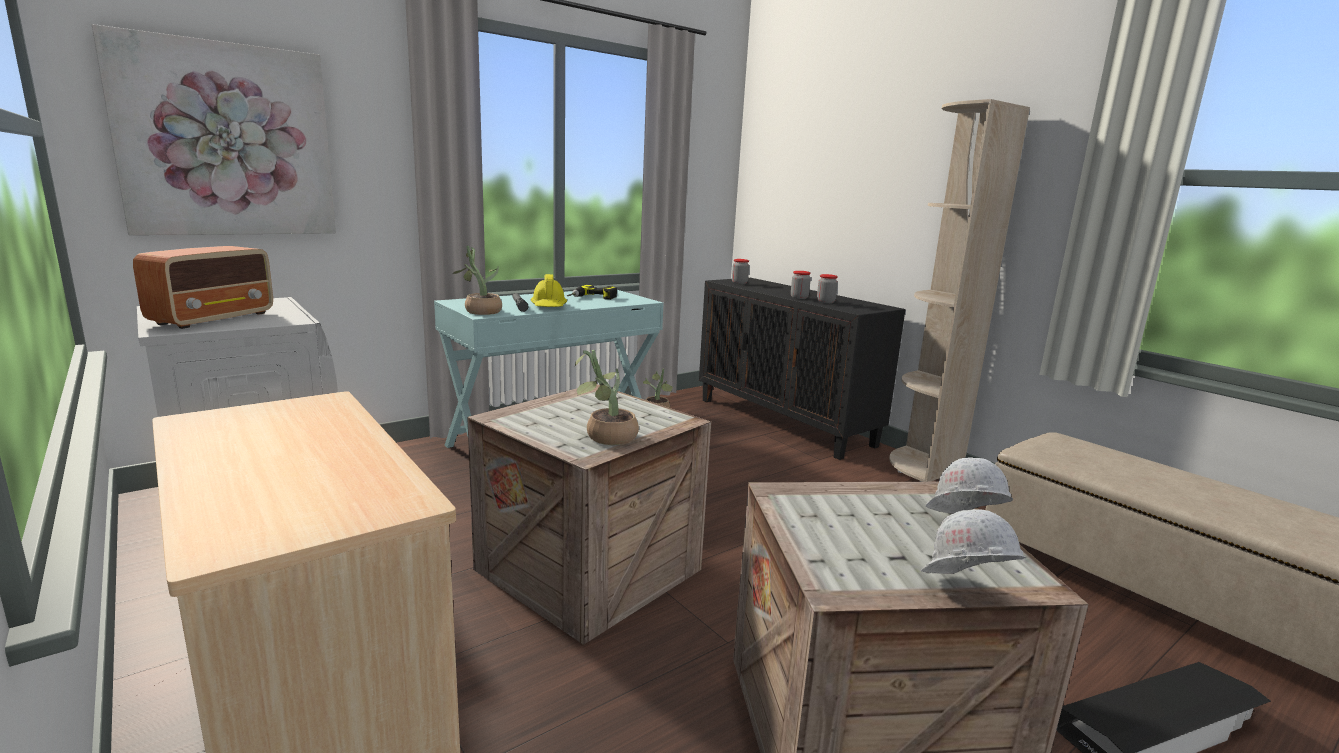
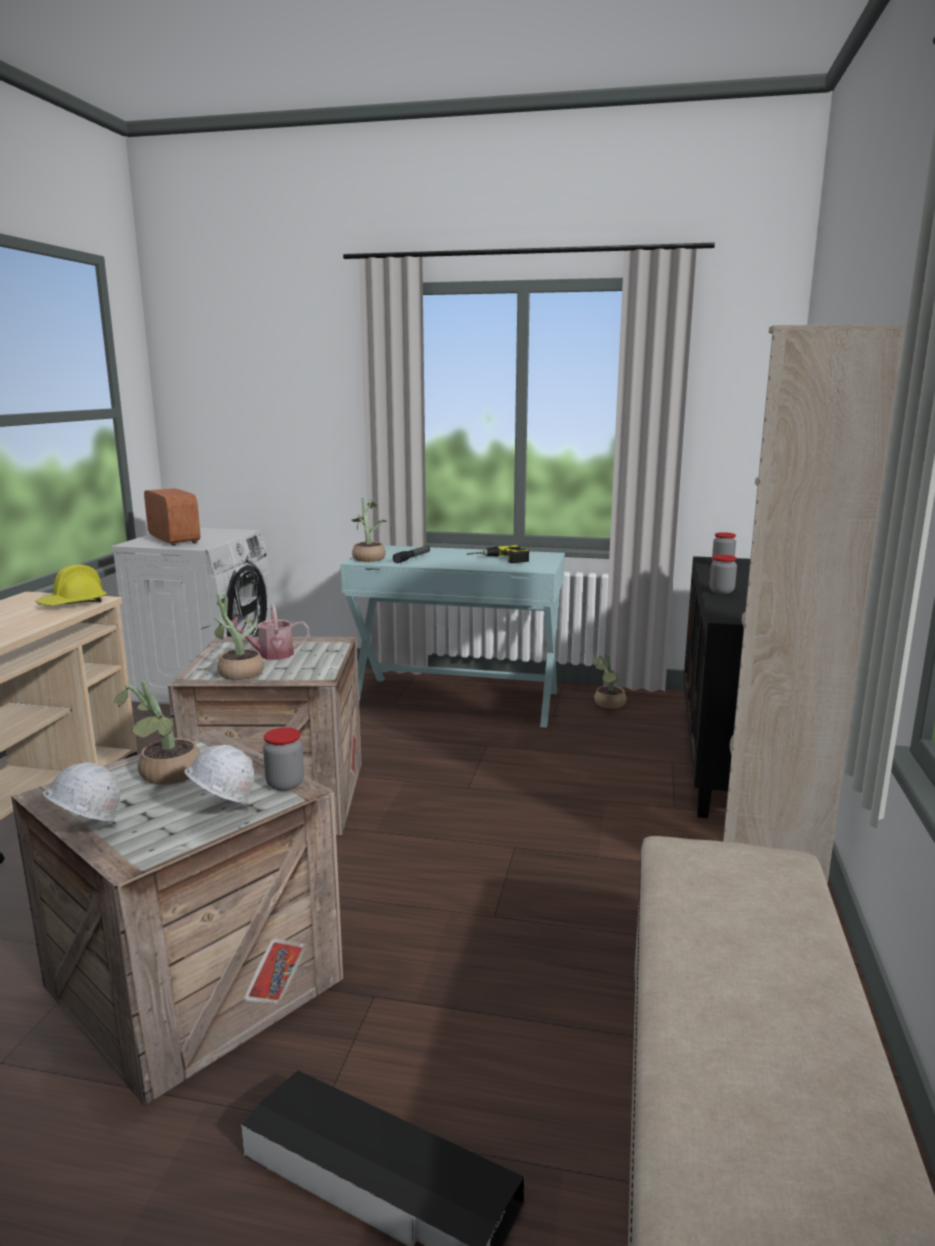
camera: 50 degrees right, 0 degrees up
picture [92,24,336,235] -> none
radio [133,246,273,329] -> radio turned 105 degrees counterclockwise [144,488,200,546]
yellow hard hat [531,274,567,307] -> yellow hard hat moved to [35,564,107,606]
jar [817,274,838,304] -> jar moved to [263,727,304,791]
none -> potted plant [114,681,201,785]
none -> watering can [231,604,309,660]

